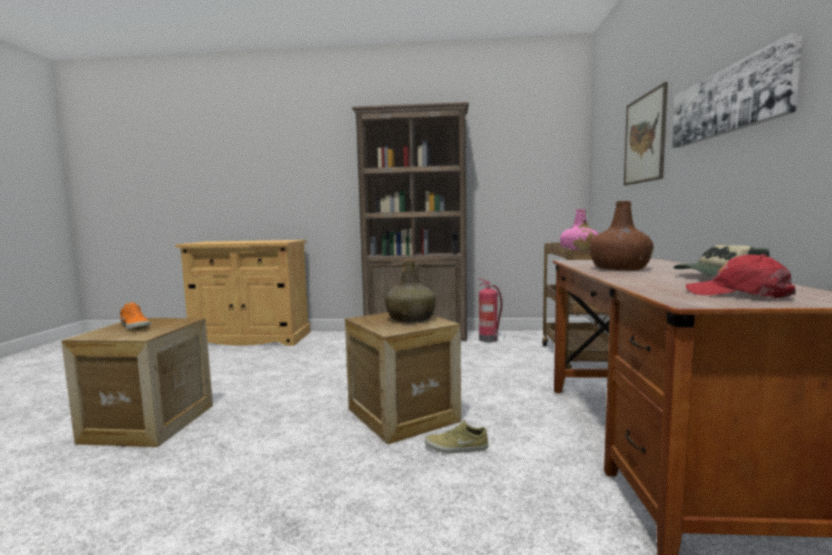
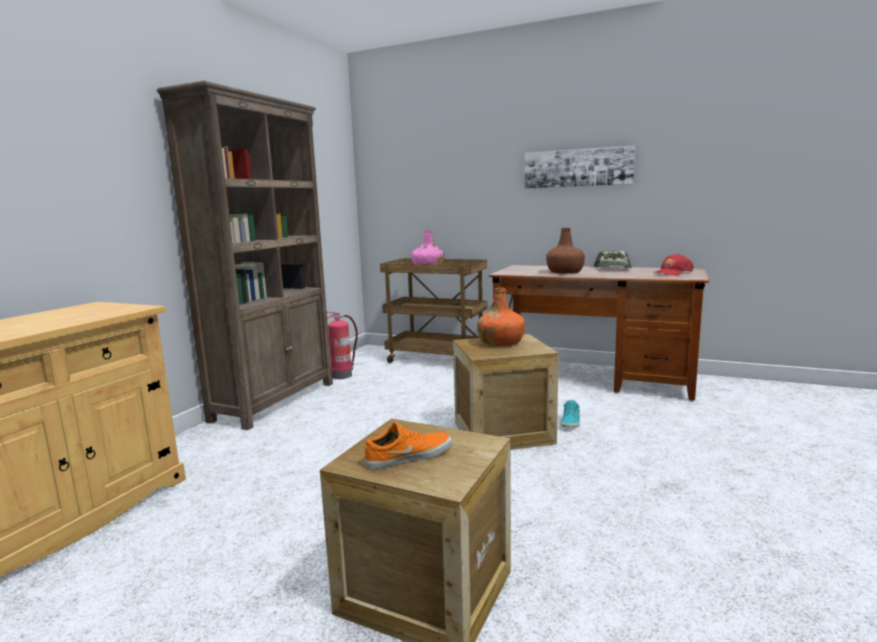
camera: 70 degrees left, 5 degrees up
green bottle [385,260,436,322] -> orange bottle [477,288,525,346]
beige shoe [425,420,488,453] -> turquoise shoe [560,400,580,428]
picture [624,82,668,186] -> none

